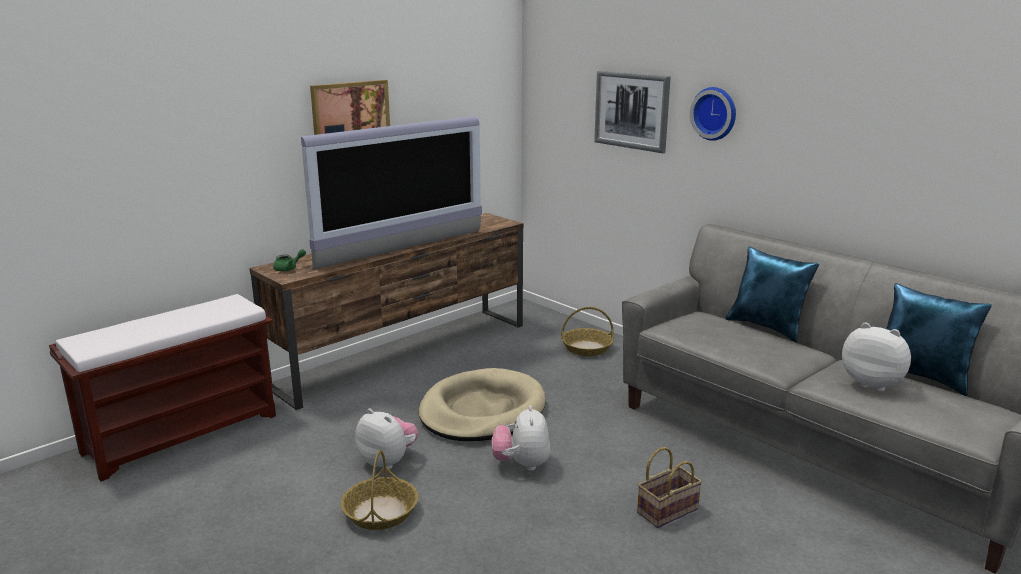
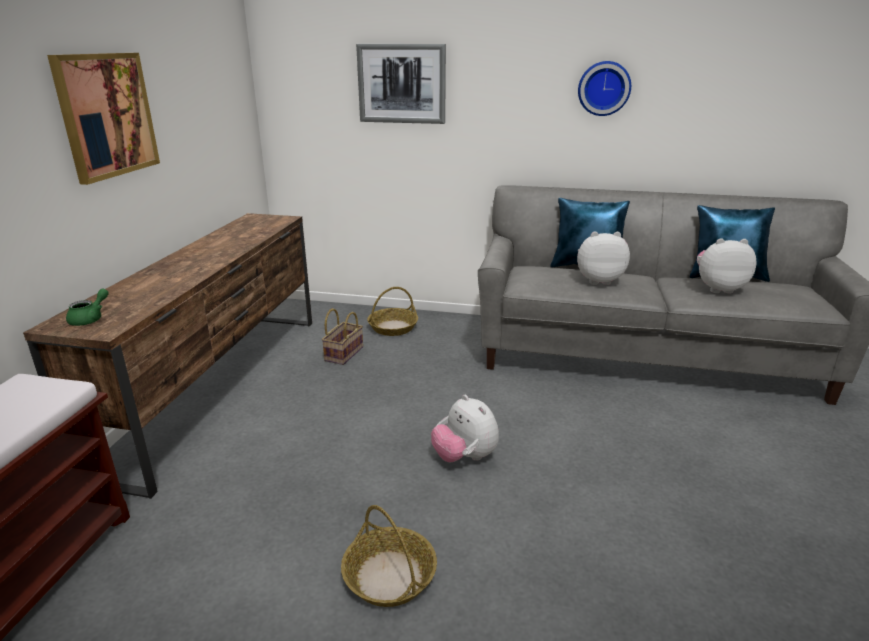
camera: 35 degrees left, 5 degrees up
television [301,116,482,269] -> none
plush toy [355,408,418,469] -> plush toy moved to [577,232,630,285]
beige dog bed [419,368,546,441] -> none
basket [637,447,702,528] -> basket moved to [322,308,363,365]
wall clock [690,87,736,141] -> wall clock moved to [578,61,631,116]

